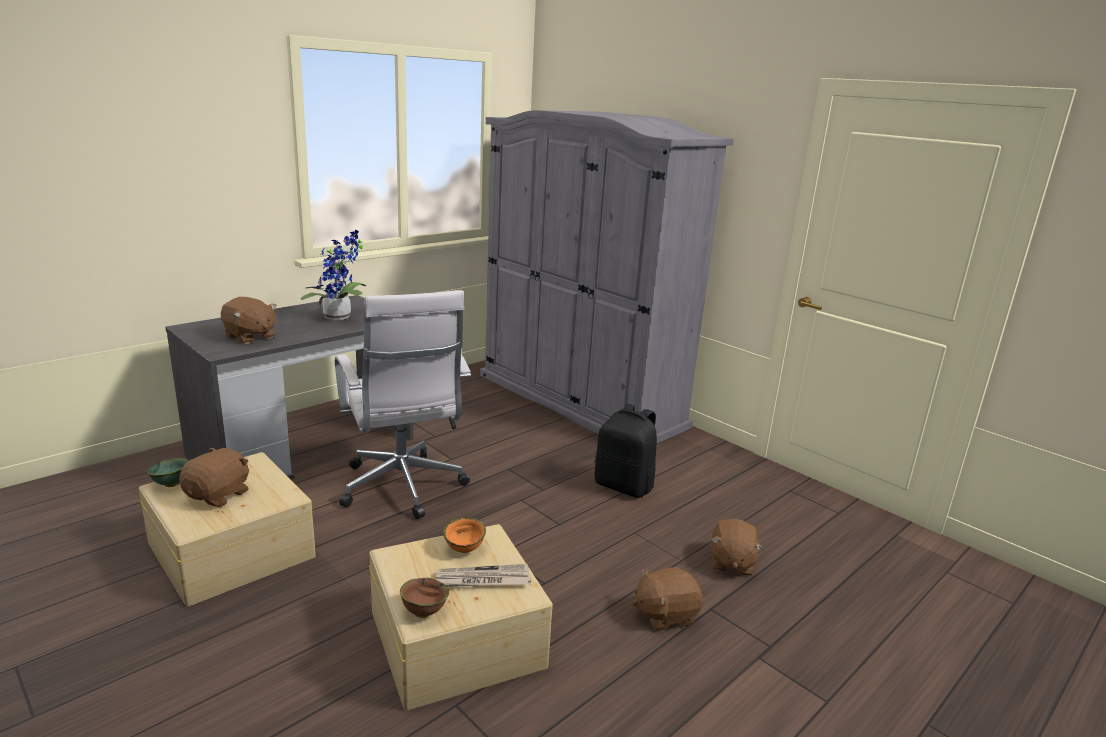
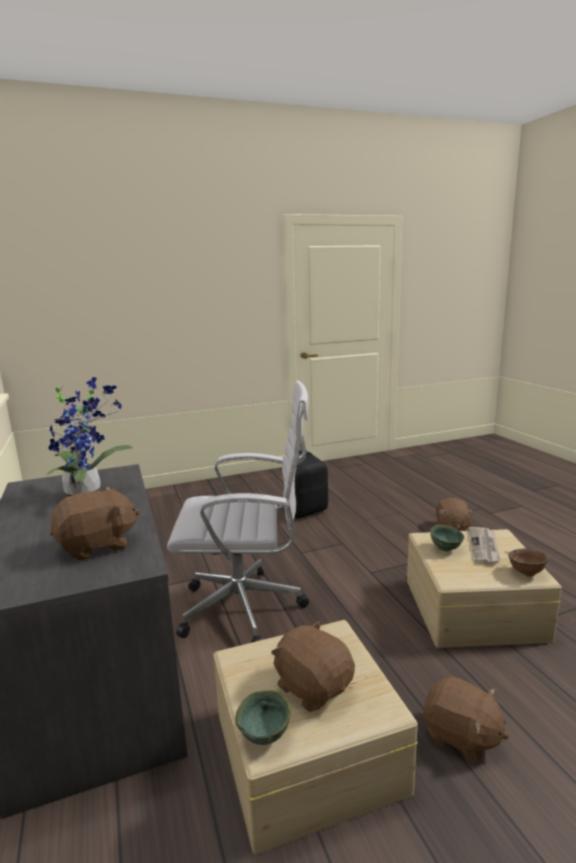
camera: 65 degrees left, 5 degrees down
orange bowl [443,517,486,553] -> green bowl [430,525,464,552]
grey wardrobe [480,110,734,443] -> none
brown plush toy [712,519,763,576] -> brown plush toy moved to [424,676,509,763]

